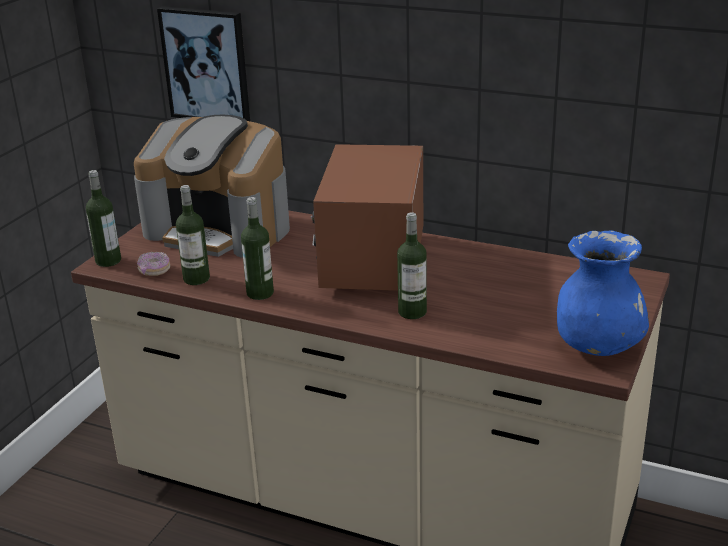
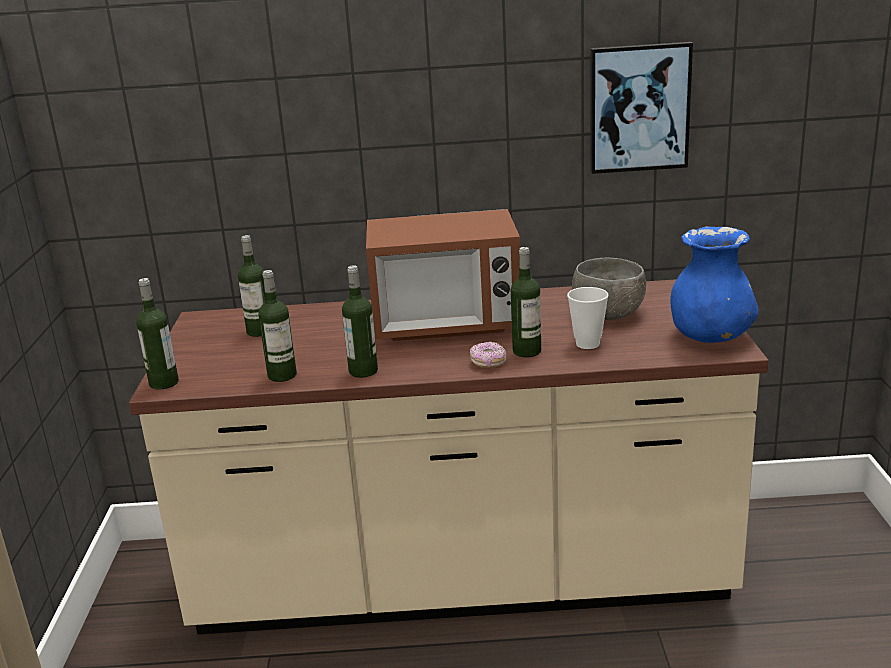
camera: 25 degrees left, 5 degrees down
coffee machine [134,115,290,258] -> bottle [238,235,266,337]
donut [137,252,170,276] -> donut moved to [470,342,506,368]
picture [157,6,250,121] -> picture moved to [590,42,693,174]
microwave [311,144,423,291] -> microwave turned 75 degrees counterclockwise [366,209,520,341]
none -> cup [567,287,609,349]
none -> grey bowl [572,258,646,320]

